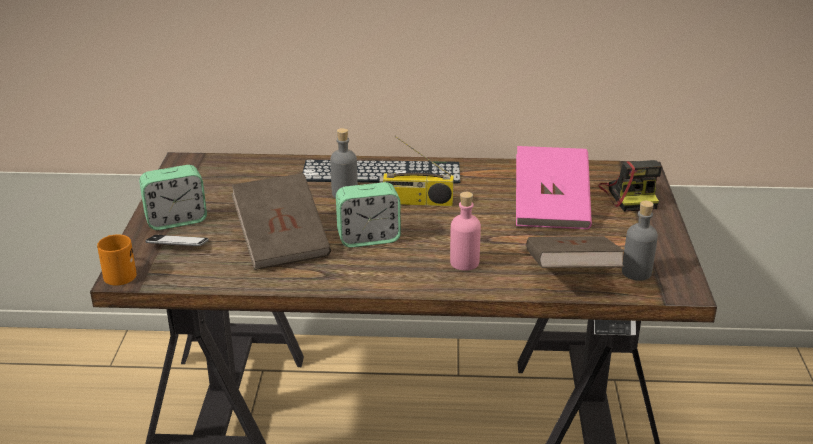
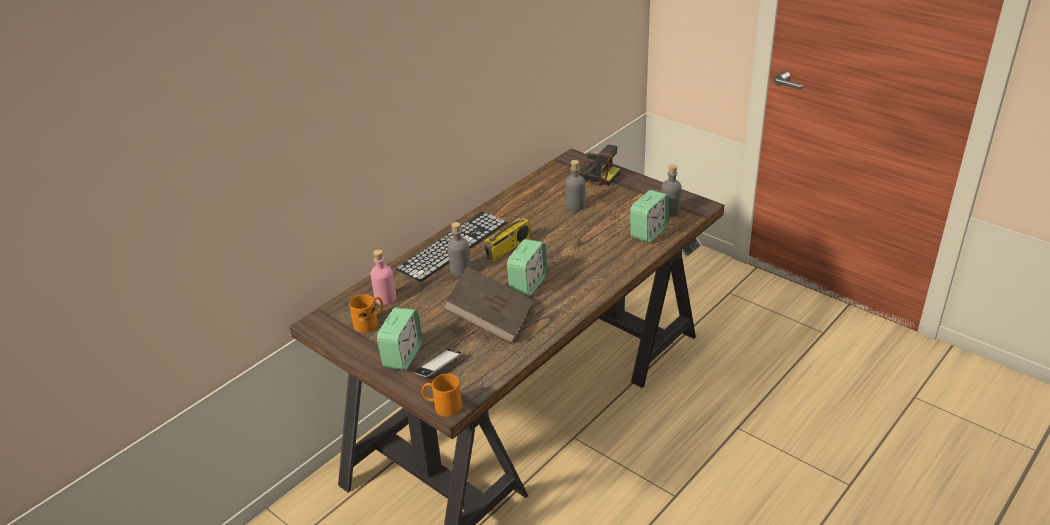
camera: 50 degrees left, 5 degrees up
pink bottle [450,192,481,271] -> pink bottle moved to [370,249,396,305]
pink book [516,146,592,229] -> grey bottle [566,160,585,211]
brown book [526,236,624,268] -> alarm clock [630,190,669,243]
none -> orange mug [349,294,383,333]

